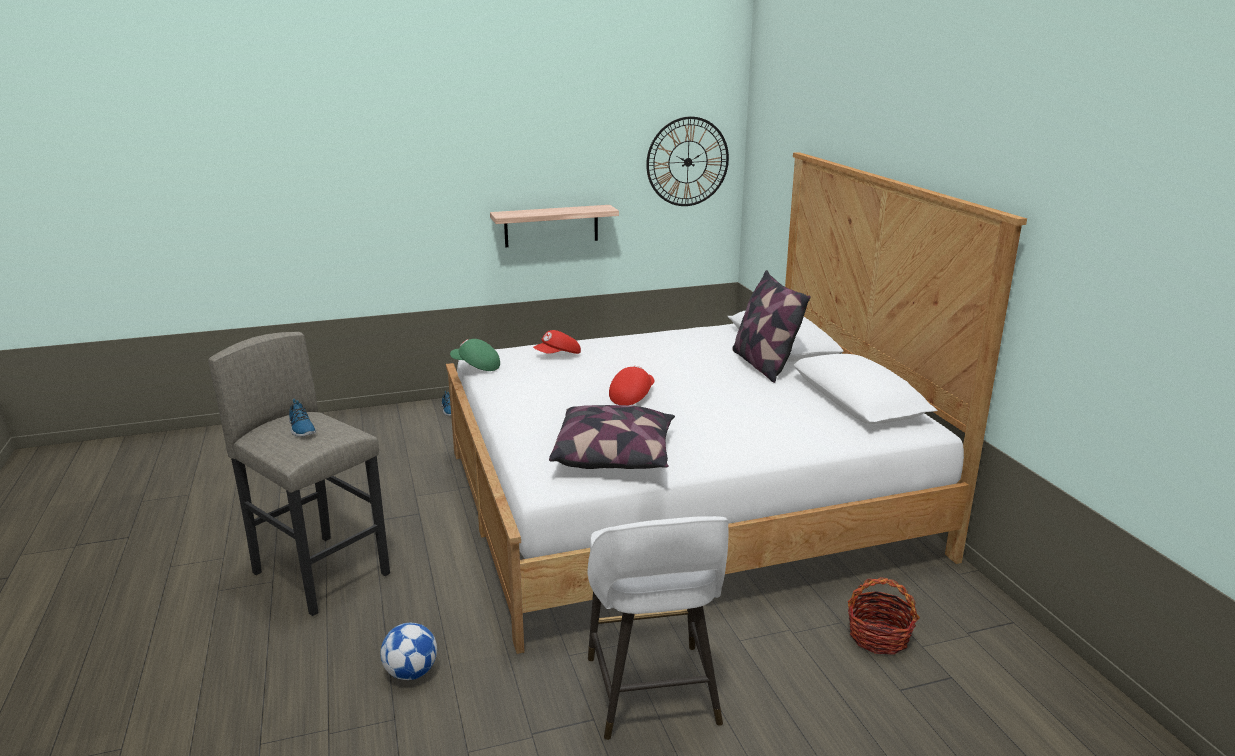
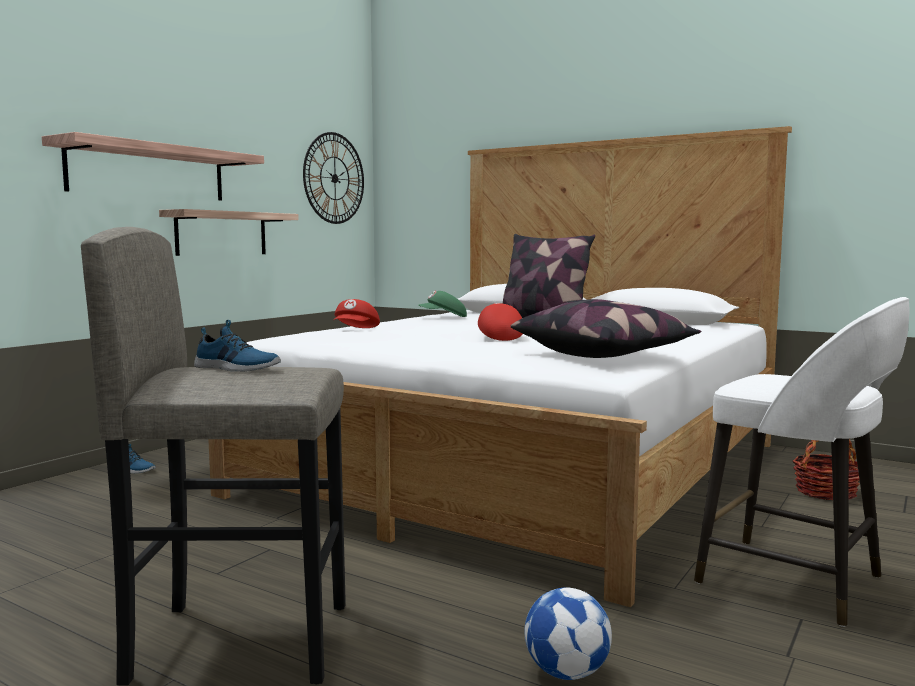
camera: 40 degrees left, 15 degrees down
green cap [450,339,500,371] -> green cap moved to [418,291,467,317]
none -> shelf [42,132,264,200]

